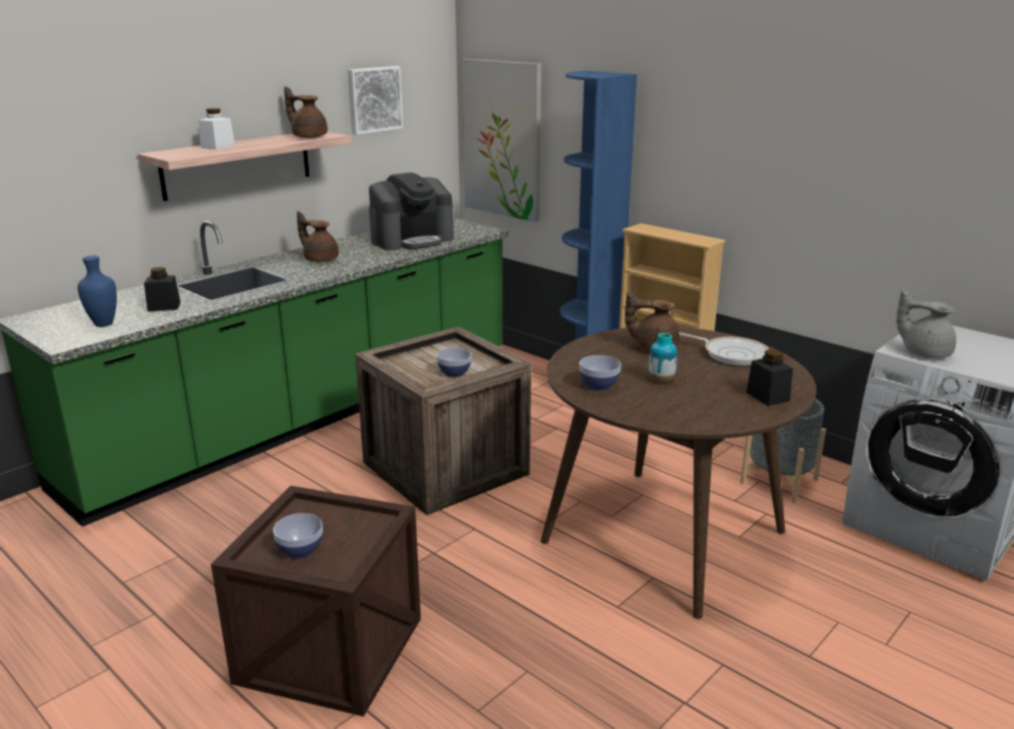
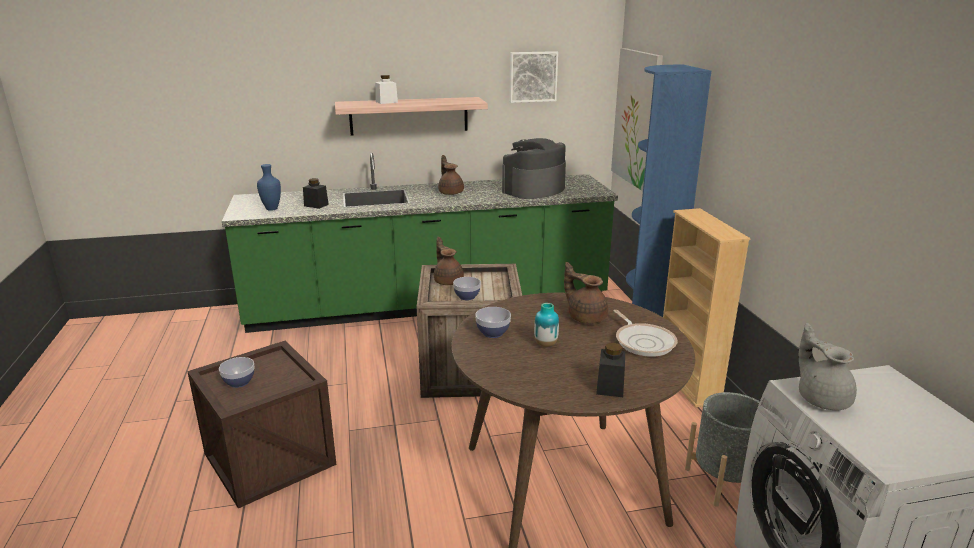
camera: 35 degrees right, 0 degrees up
brown teapot [284,86,328,138] -> brown teapot moved to [434,237,464,285]
coffee machine [369,173,454,251] -> coffee machine turned 135 degrees clockwise [502,138,566,199]

